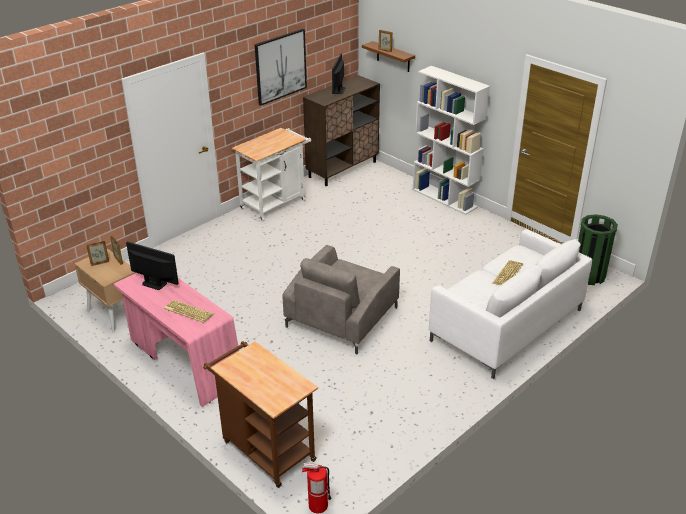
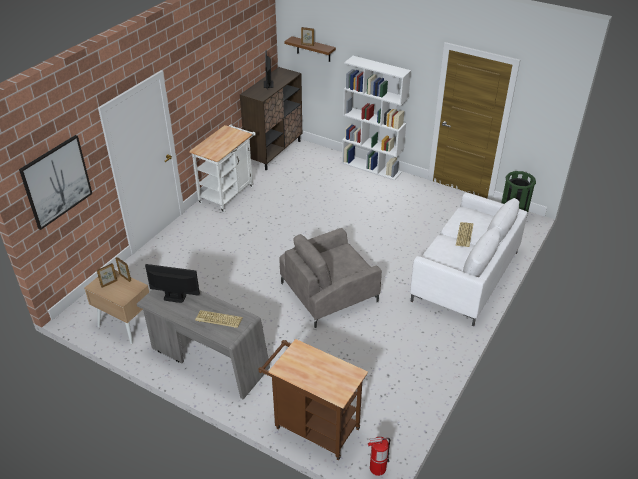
camera: 15 degrees left, 5 degrees up
pink desk [114,273,239,407] -> grey desk [137,289,270,399]
picture [255,29,307,106] -> picture moved to [19,135,92,230]
grey armchair [283,245,400,355] -> grey armchair turned 45 degrees clockwise [279,228,382,328]

